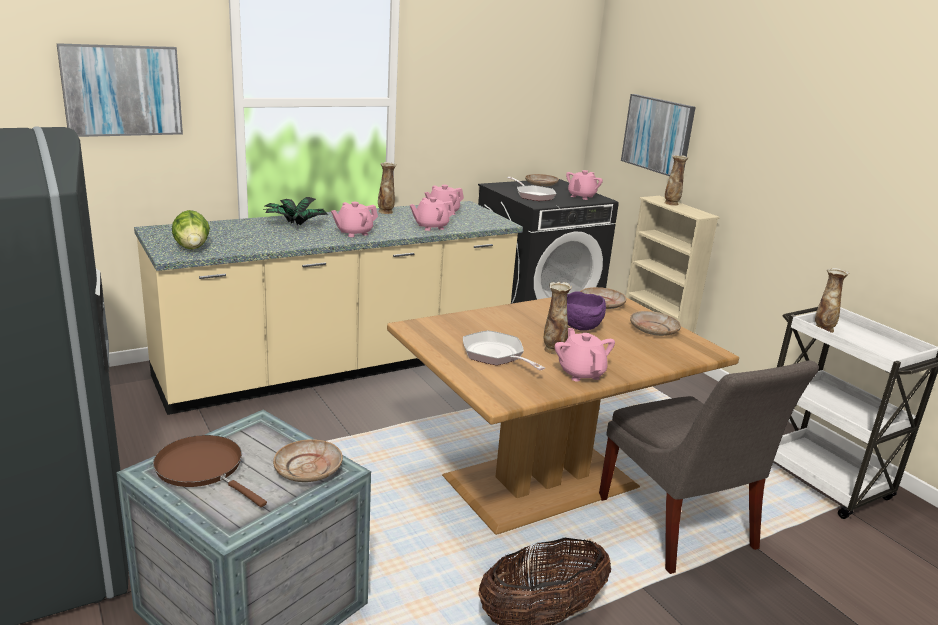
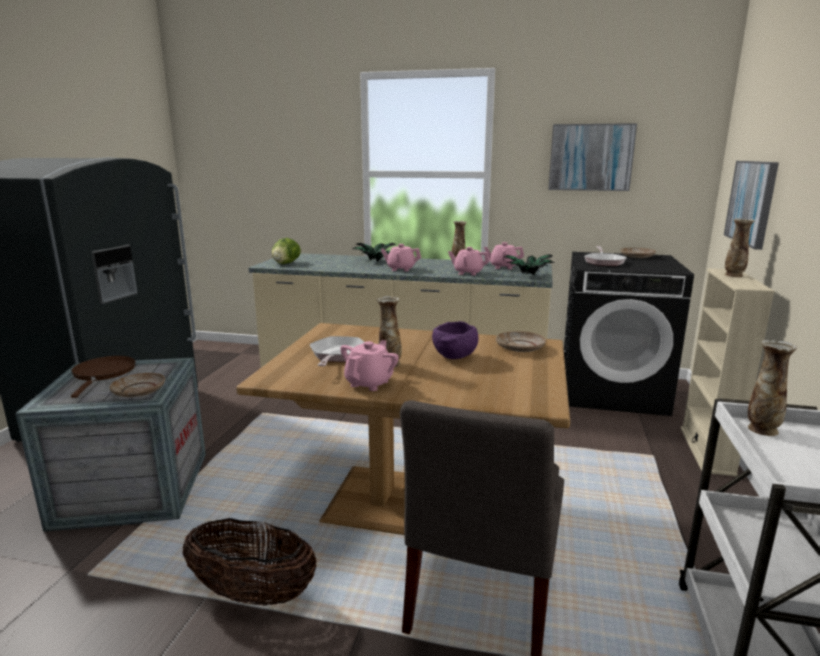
camera: 45 degrees right, 5 degrees down
picture [56,43,183,137] -> picture moved to [548,123,637,191]
pink teapot [566,170,603,200] -> none
beige plate [630,311,681,336] -> none
none -> potted plant [504,254,554,275]

